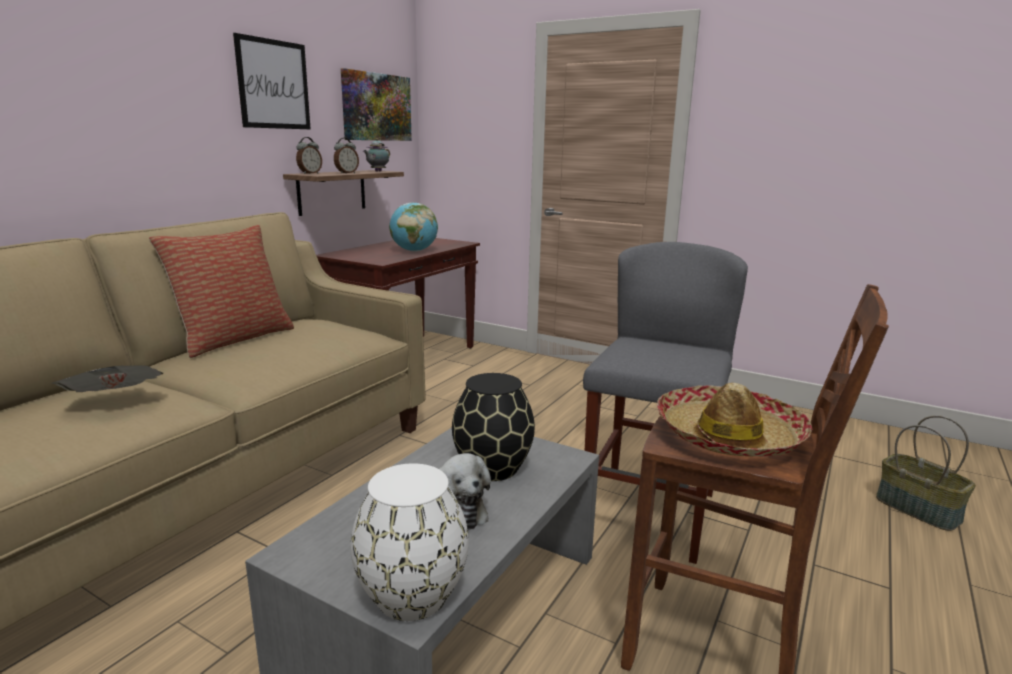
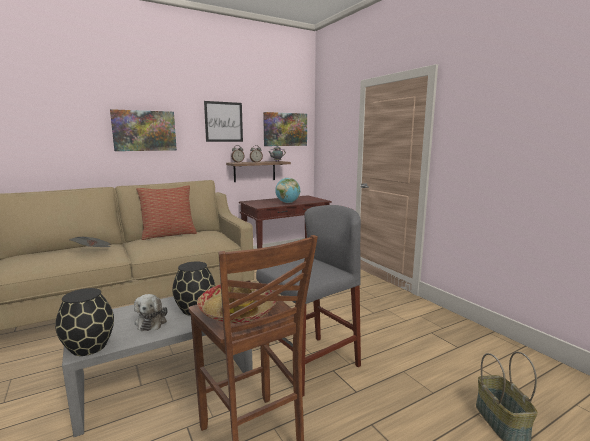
camera: 30 degrees right, 5 degrees down
white vase [351,463,469,621] -> black vase [55,288,114,356]
none -> picture [110,109,177,151]

